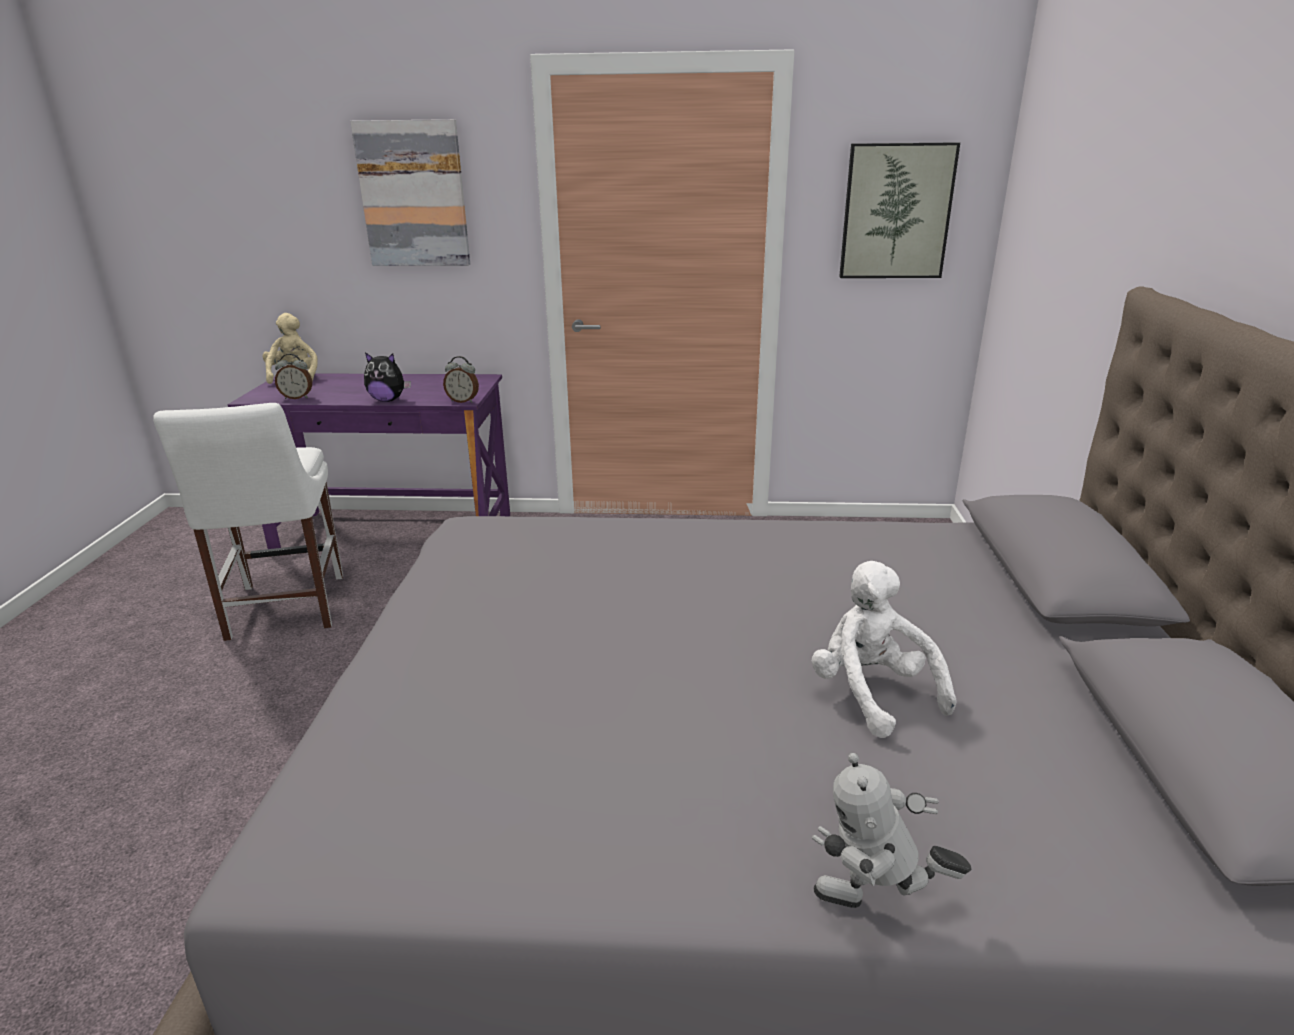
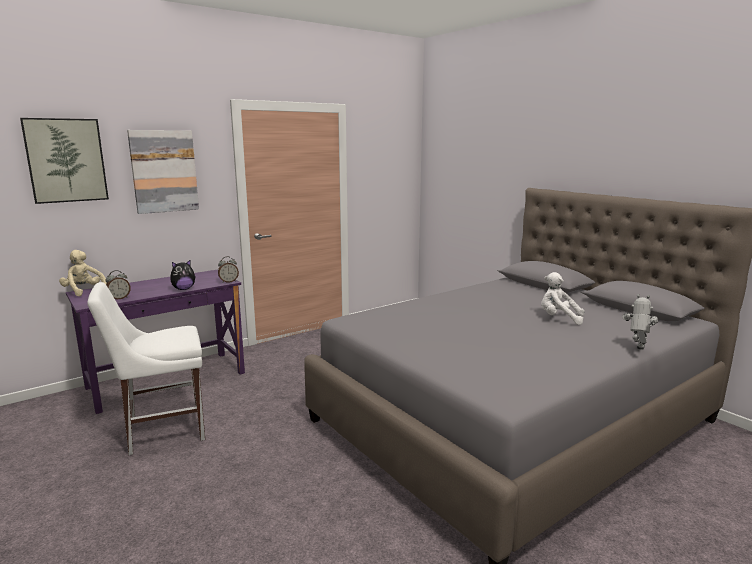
camera: 40 degrees left, 10 degrees down
white chair [153,403,343,641] -> white chair turned 120 degrees clockwise [87,282,205,455]
toy robot [812,753,971,908] -> toy robot turned 150 degrees clockwise [622,294,658,350]
picture [839,142,960,278] -> picture moved to [20,118,109,204]

